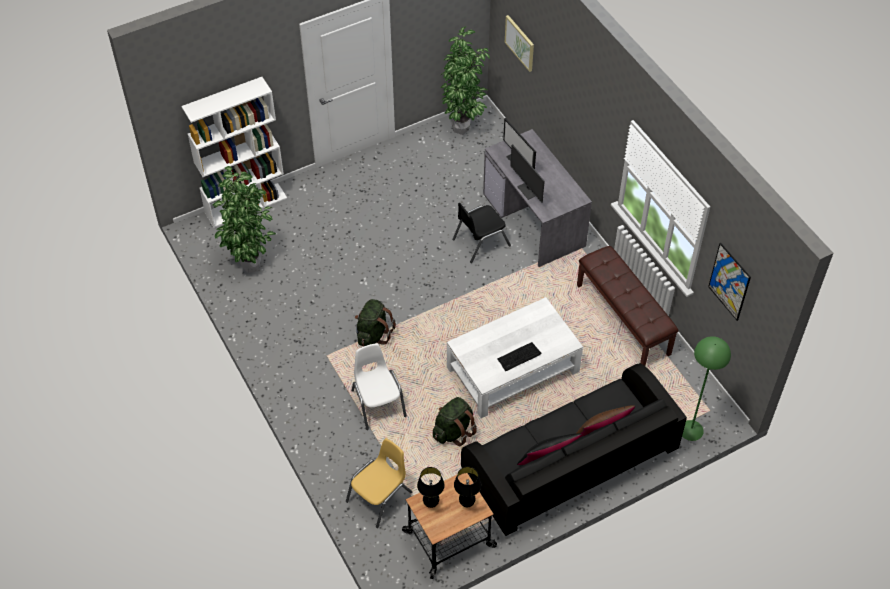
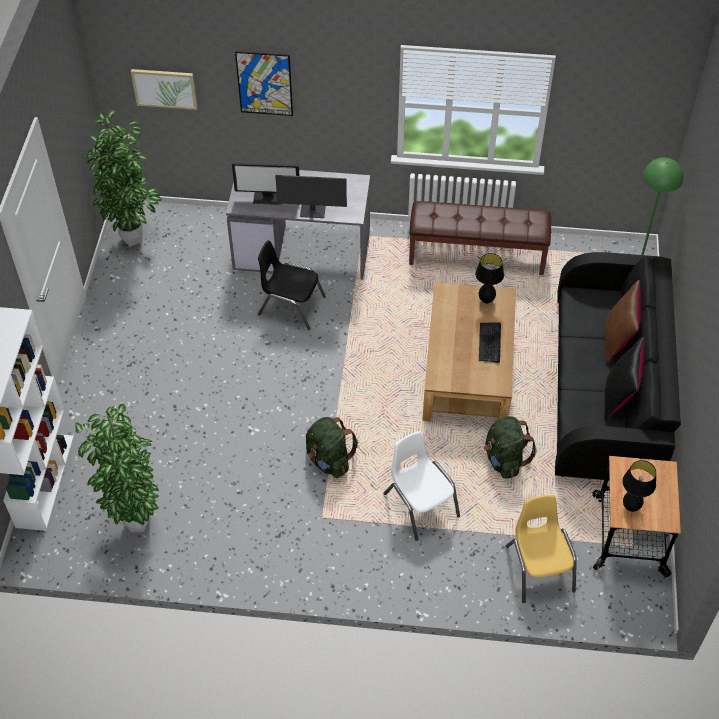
camera: 55 degrees left, 0 degrees up
white chair [351,343,407,430] -> white chair turned 45 degrees clockwise [383,431,460,541]
white coffee table [447,297,583,418] -> brown coffee table [422,282,516,422]
black chair [453,203,511,263] -> black chair turned 105 degrees clockwise [258,240,326,331]
black table lamp [454,467,481,507] -> black table lamp moved to [475,253,504,304]
picture [708,243,751,321] -> picture moved to [235,51,293,116]

